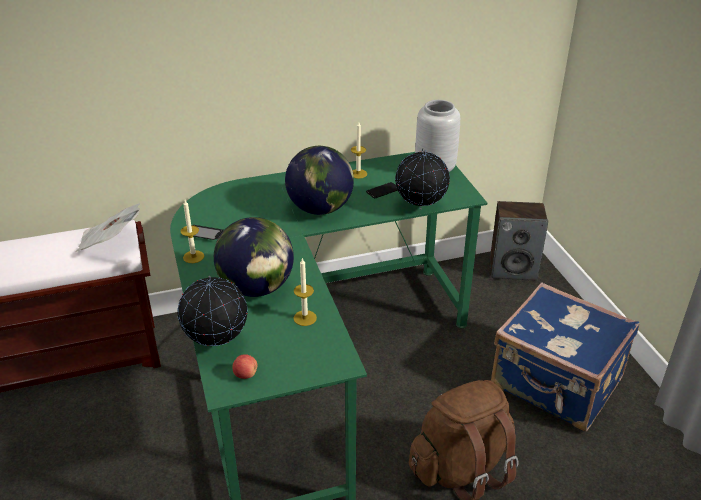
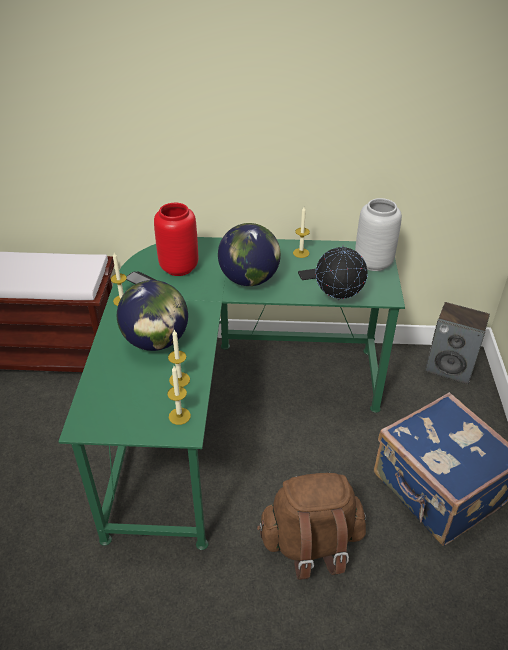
camera: 20 degrees right, 5 degrees up
newspaper [76,203,140,252] -> none
globe [177,276,248,346] -> none
apple [232,354,257,379] -> none
none -> red vase [154,203,198,276]
none -> candle [167,366,191,425]

